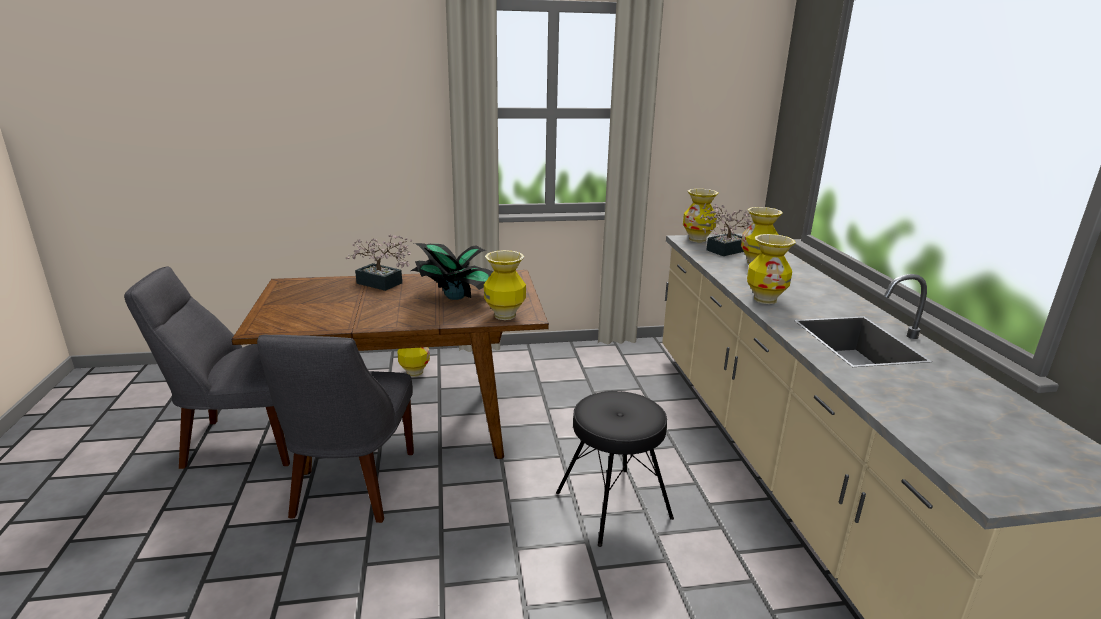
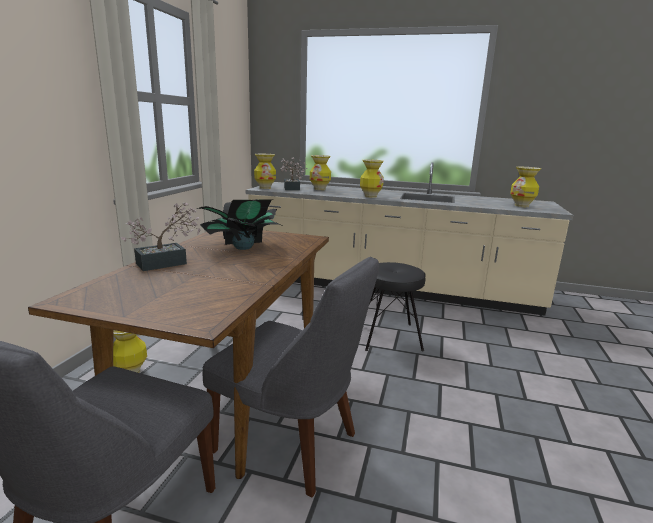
camera: 65 degrees left, 5 degrees down
vase [484,250,526,320] -> vase moved to [510,167,542,207]

